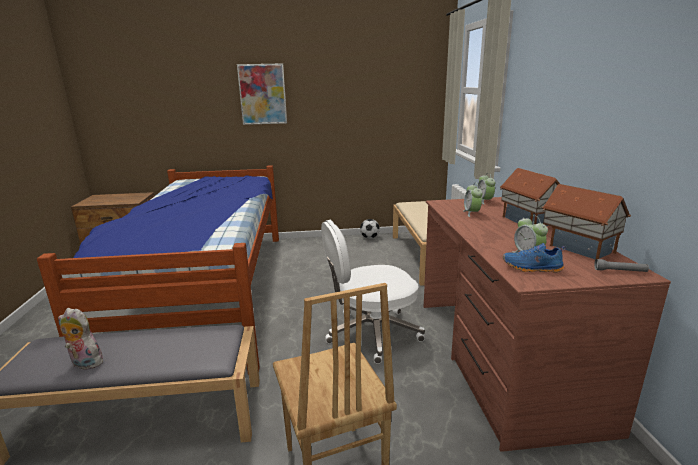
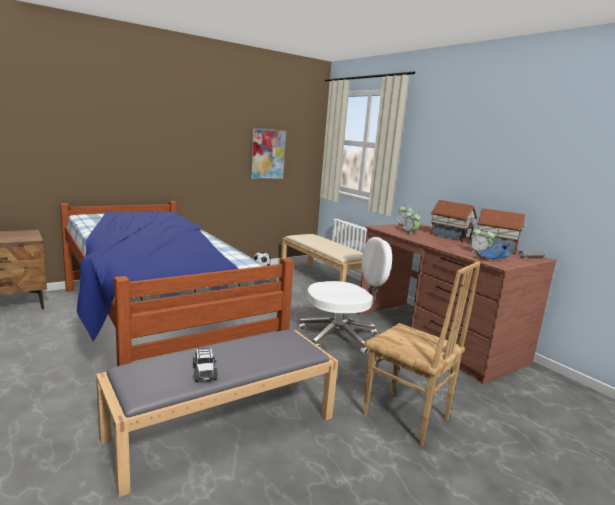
camera: 30 degrees left, 5 degrees down
plush toy [58,308,104,370] -> toy car [193,348,218,382]
picture [237,63,287,125] -> picture moved to [250,128,287,179]
white office chair [321,219,425,364] -> white office chair turned 150 degrees counterclockwise [299,237,392,354]

